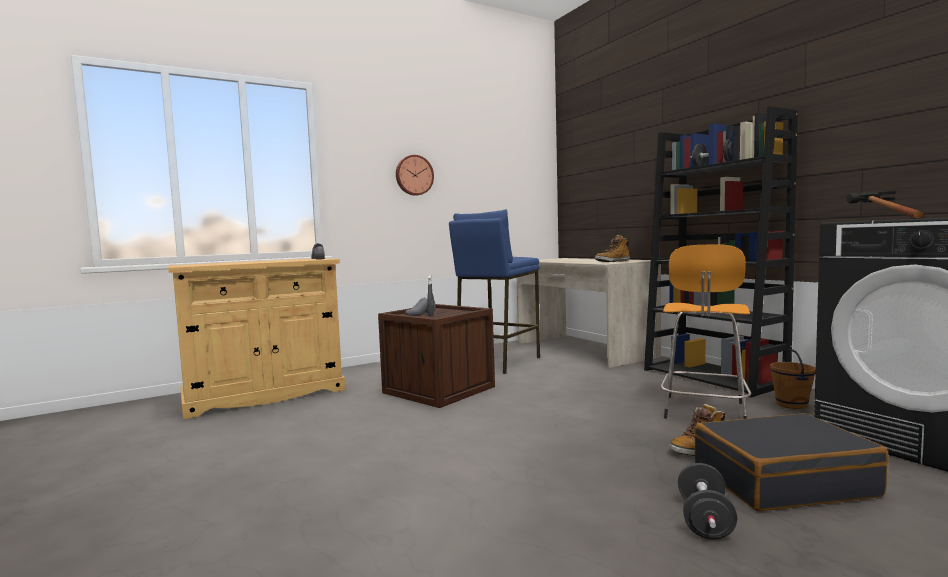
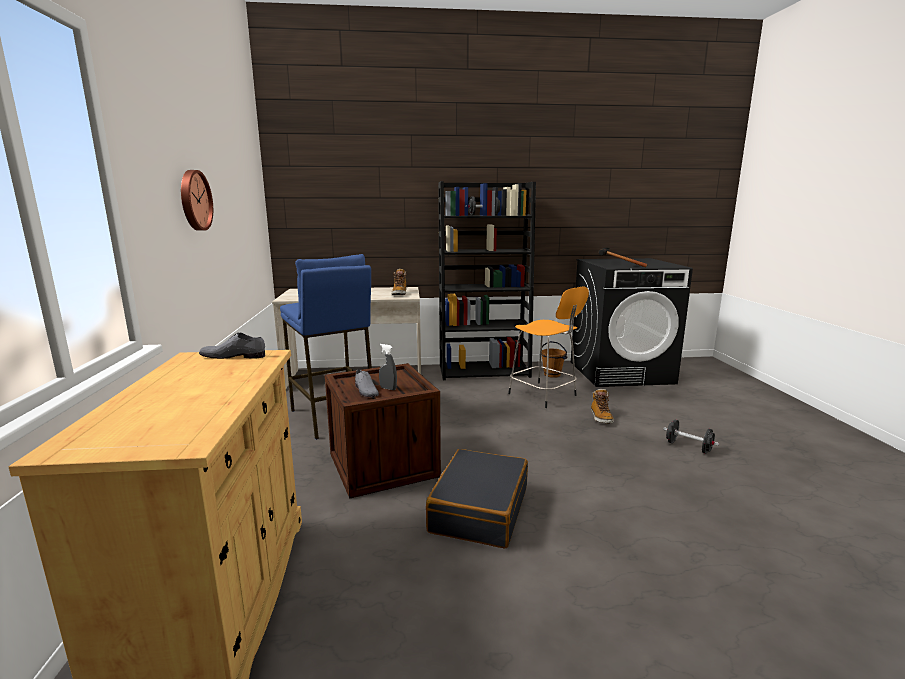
camera: 65 degrees left, 10 degrees up
black suitcase [695,413,889,511] -> black suitcase moved to [426,449,528,548]

